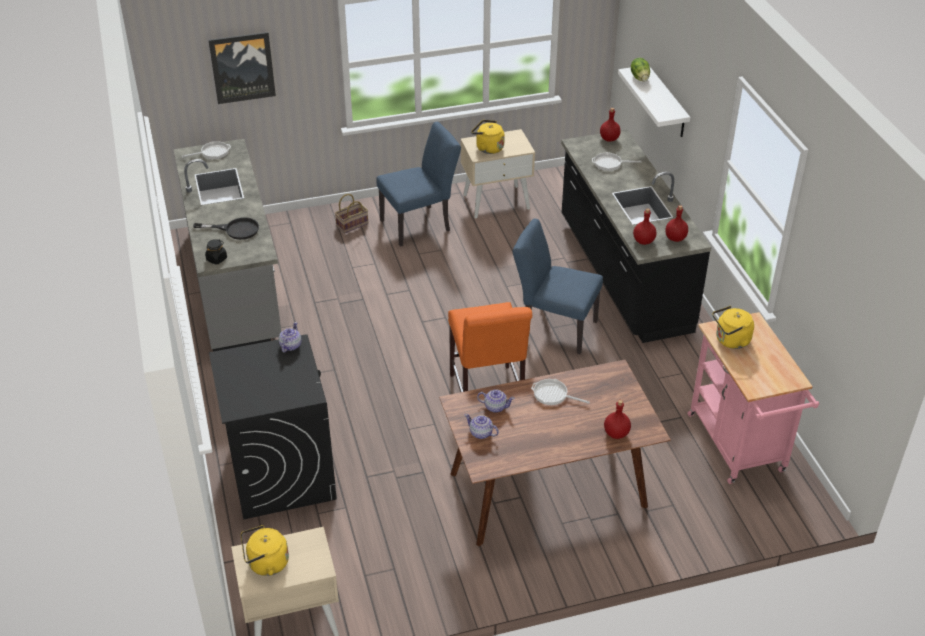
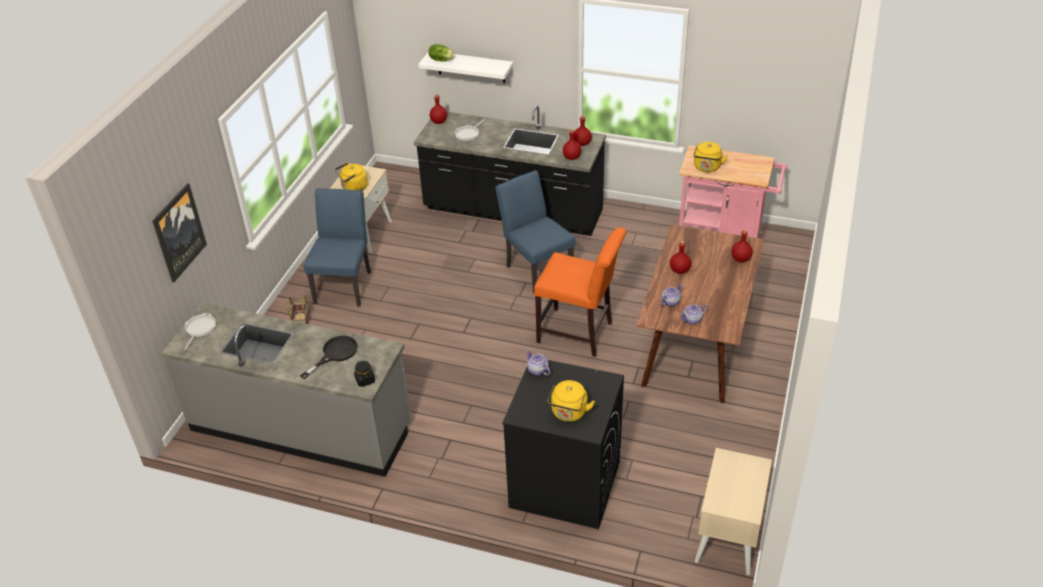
camera: 55 degrees left, 0 degrees up
yellow kettle [241,525,289,576] -> yellow kettle moved to [547,380,595,422]
blue chair [513,218,603,354] -> blue chair turned 90 degrees clockwise [496,170,575,294]
frying pan [531,379,590,405] -> red bottle [670,241,691,274]

